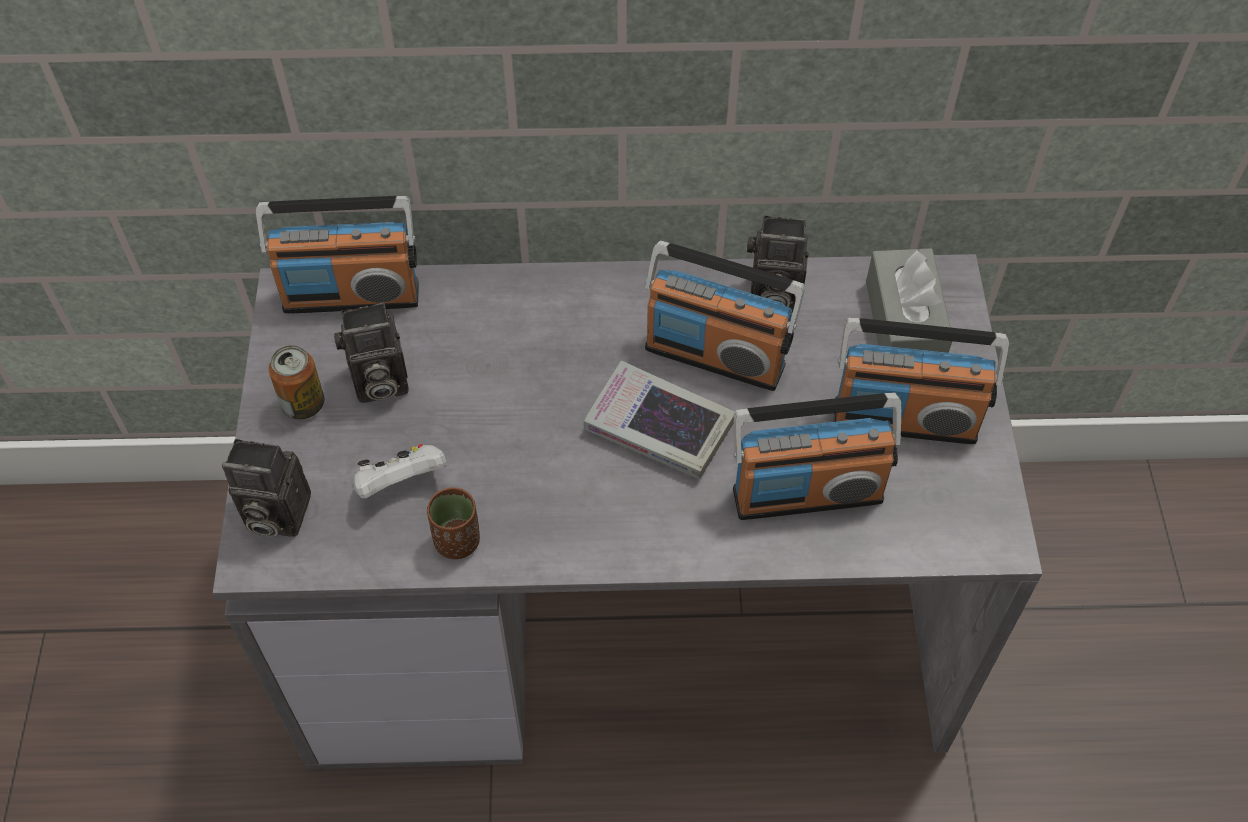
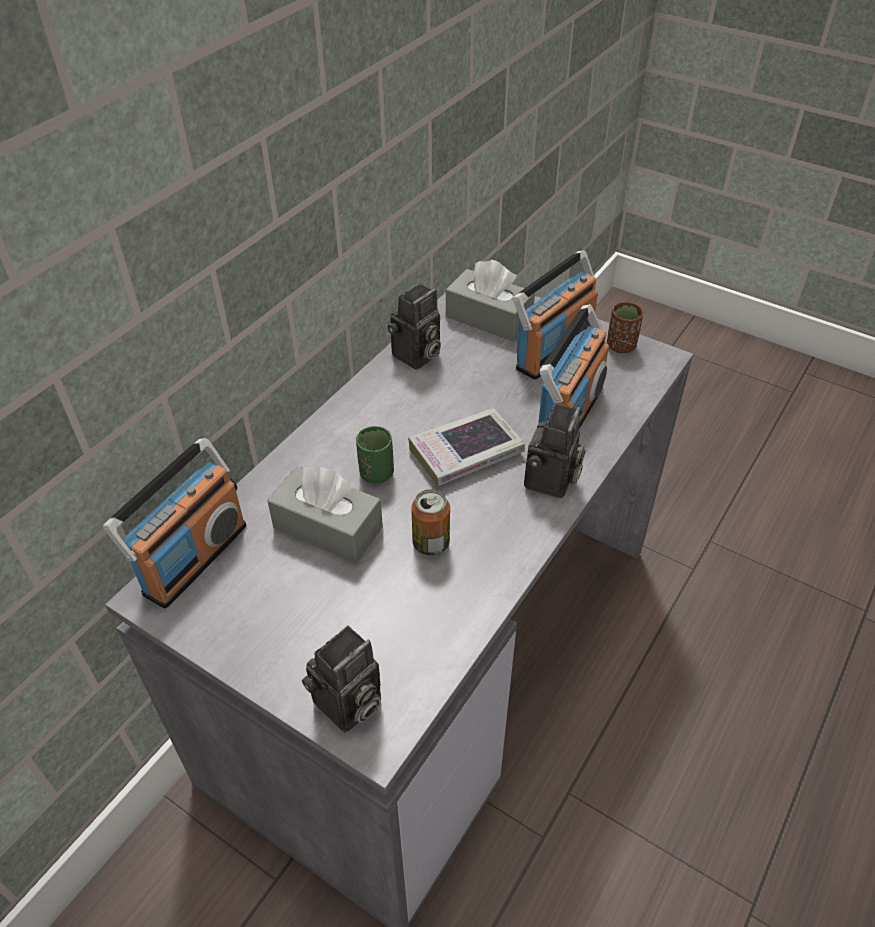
camera: 55 degrees left, 10 degrees down
can [269,345,324,419] -> can moved to [411,489,450,555]
camera [334,303,409,403] -> camera moved to [524,404,585,498]
white game controller [354,444,447,499] -> none
brown cup [427,487,480,559] -> brown cup moved to [607,302,643,353]
radio [645,241,805,391] -> none
none -> grey tissue box [267,466,383,563]
none -> green cup [356,426,394,484]

